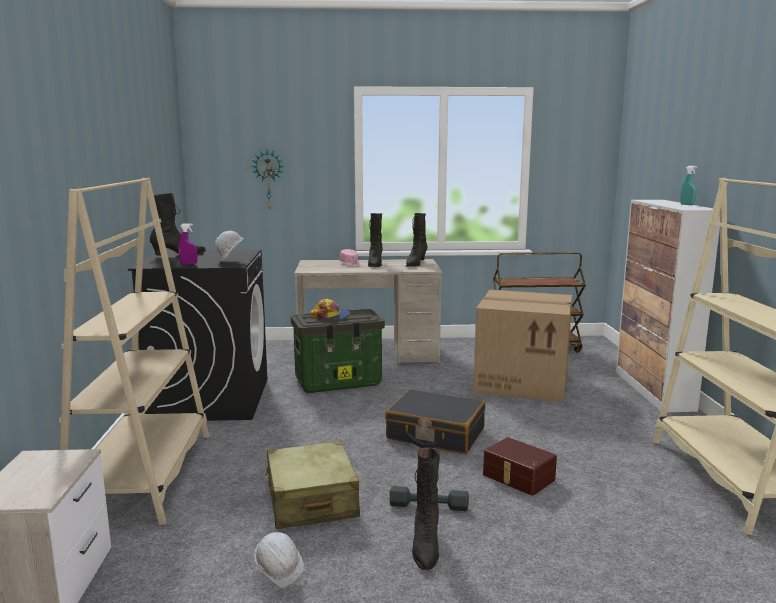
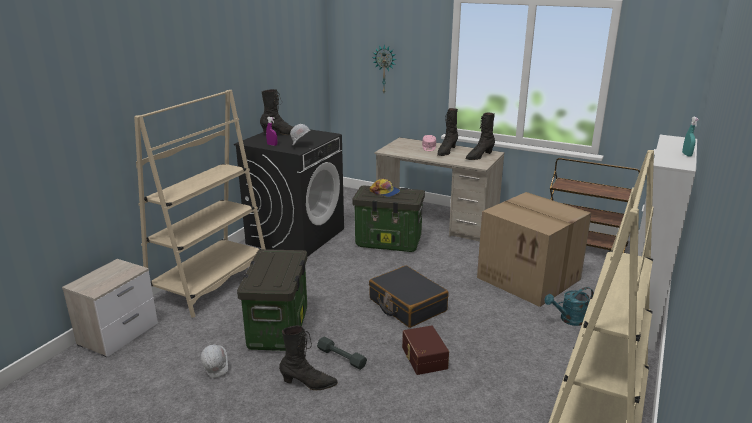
camera: 30 degrees right, 10 degrees up
beige suitcase [265,441,360,529] -> storage box [237,249,307,351]
black boot [412,447,440,571] -> black boot turned 120 degrees counterclockwise [279,325,338,390]
none -> turquoise watering can [544,287,594,326]

